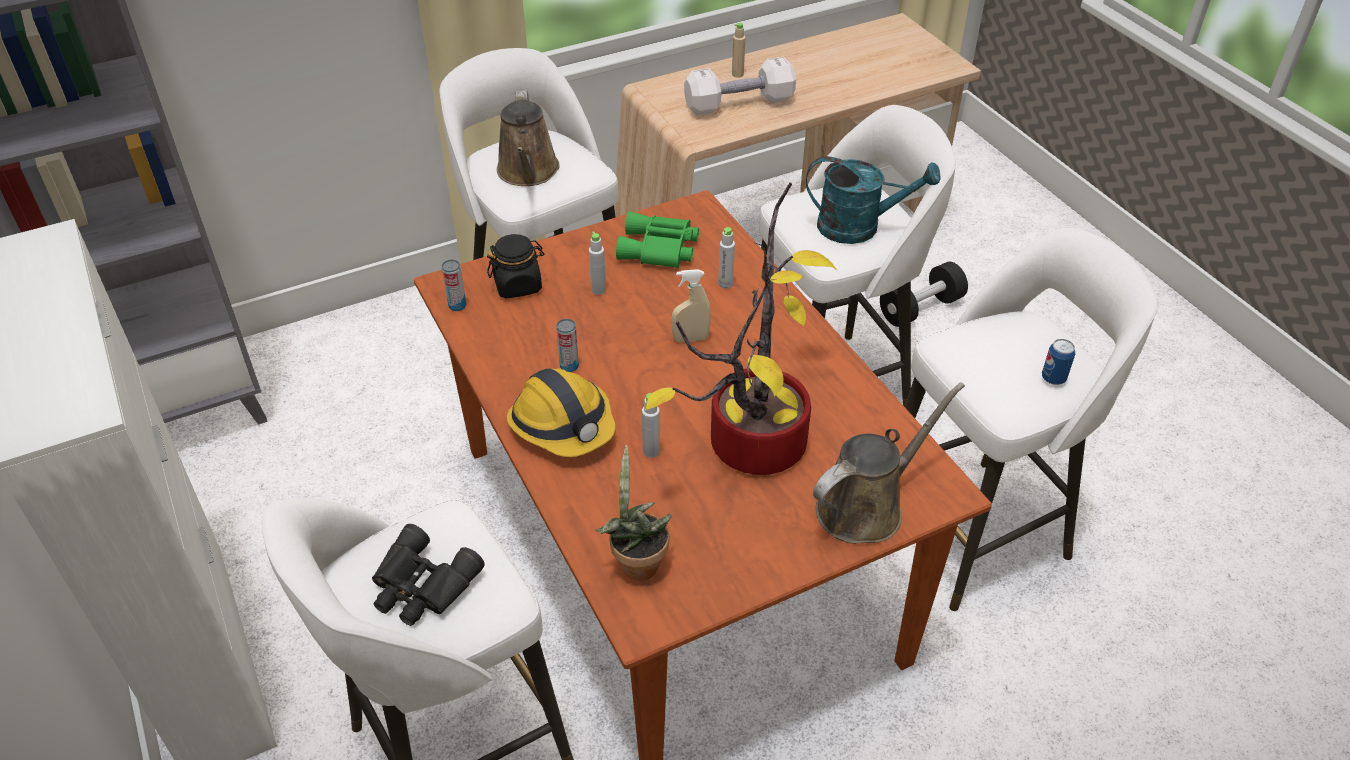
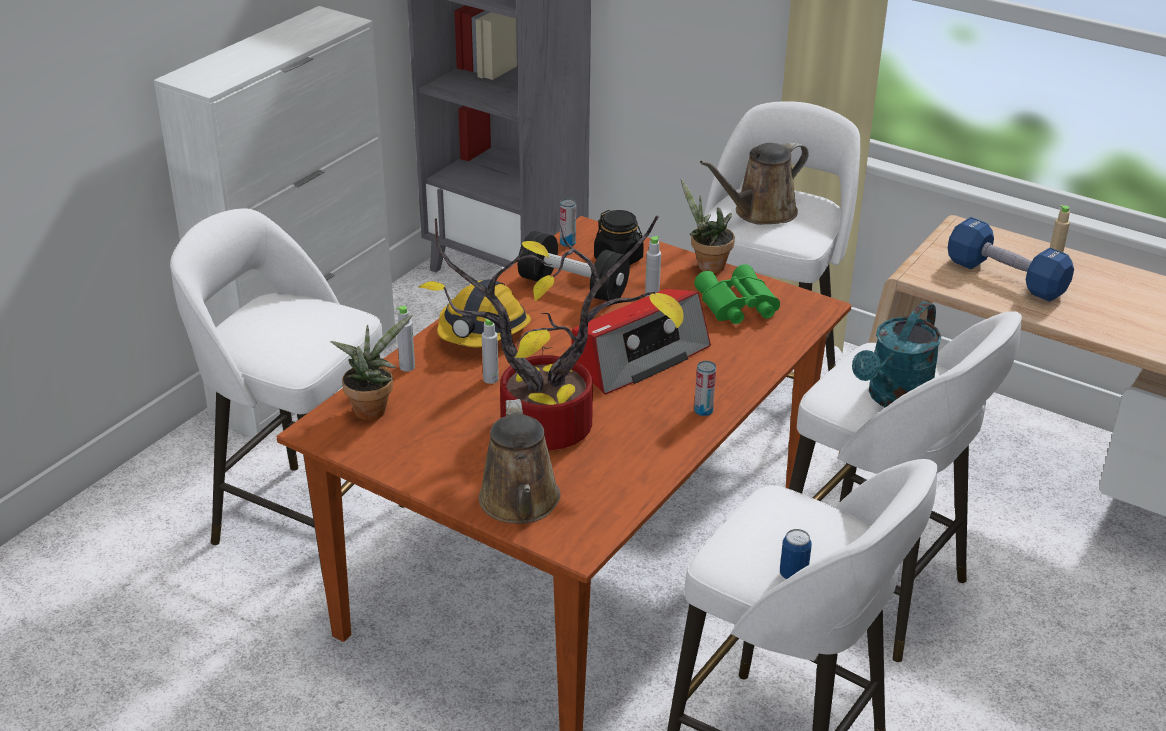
camera: 60 degrees right, 10 degrees down
black binoculars [372,524,485,626] -> none
can [556,319,579,372] -> can moved to [694,361,716,416]
beige spray bottle [671,269,711,343] -> radio [571,289,711,395]
white dumbbell [684,57,796,115] -> blue dumbbell [948,217,1074,302]
grey bottle [718,227,735,289] -> grey bottle moved to [396,306,415,372]
turquoise watering can [806,156,941,244] -> turquoise watering can turned 60 degrees clockwise [852,301,941,408]
brown watering can [813,382,965,544] -> brown watering can turned 60 degrees clockwise [479,399,561,524]
black dumbbell [880,262,968,327] -> black dumbbell moved to [518,231,630,301]
none -> potted plant [681,179,735,273]

